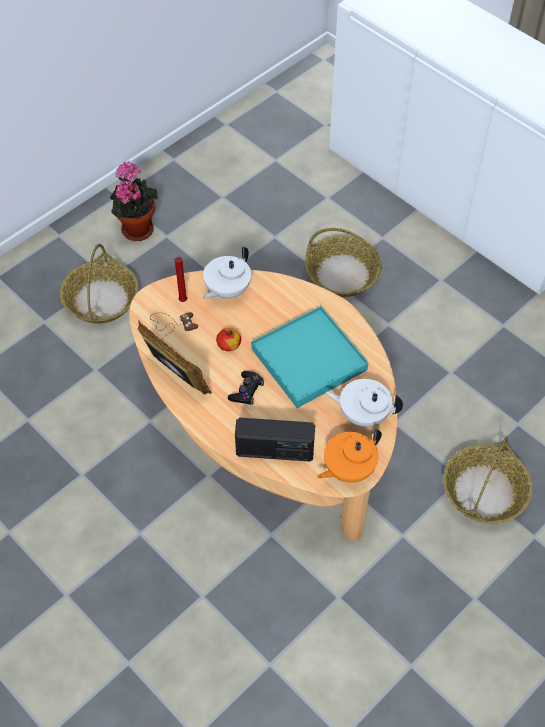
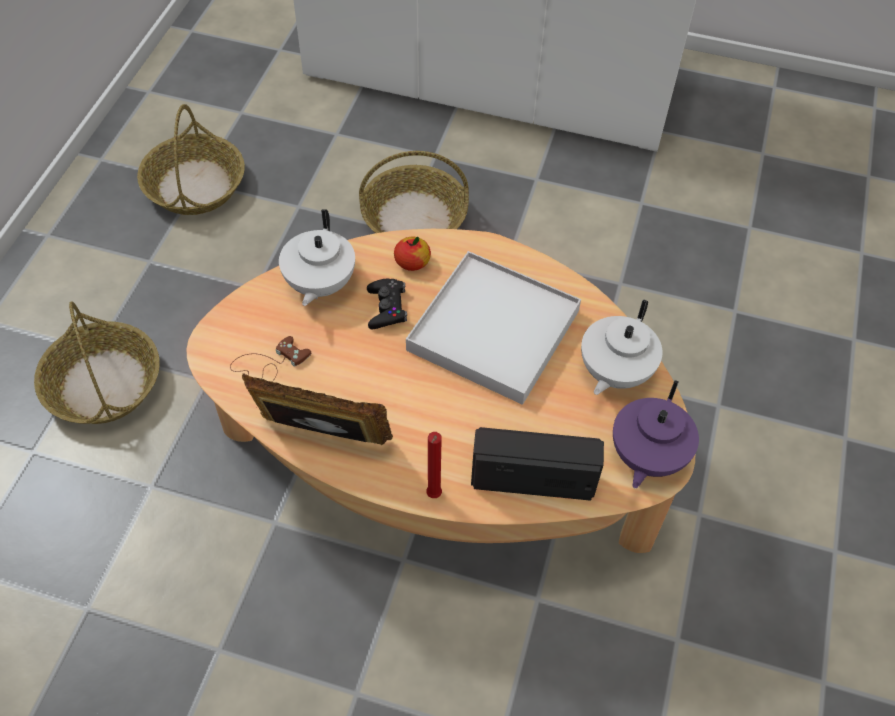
camera: 30 degrees left, 0 degrees up
potted plant [110,161,158,241] -> none
red candle [173,257,187,302] -> red candle moved to [426,432,442,498]
apple [216,328,241,351] -> apple moved to [394,237,431,271]
black game controller [228,371,264,405] -> black game controller moved to [367,279,407,329]
radio [235,417,315,462] -> radio turned 150 degrees counterclockwise [471,427,604,501]
turquoise tray [251,306,368,408] -> white tray [406,251,581,405]
orange teapot [317,429,382,483] -> purple teapot [613,380,699,489]
white teapot [326,379,403,427] -> white teapot turned 45 degrees counterclockwise [581,299,662,395]
basket [443,436,533,524] -> basket moved to [137,104,245,215]

